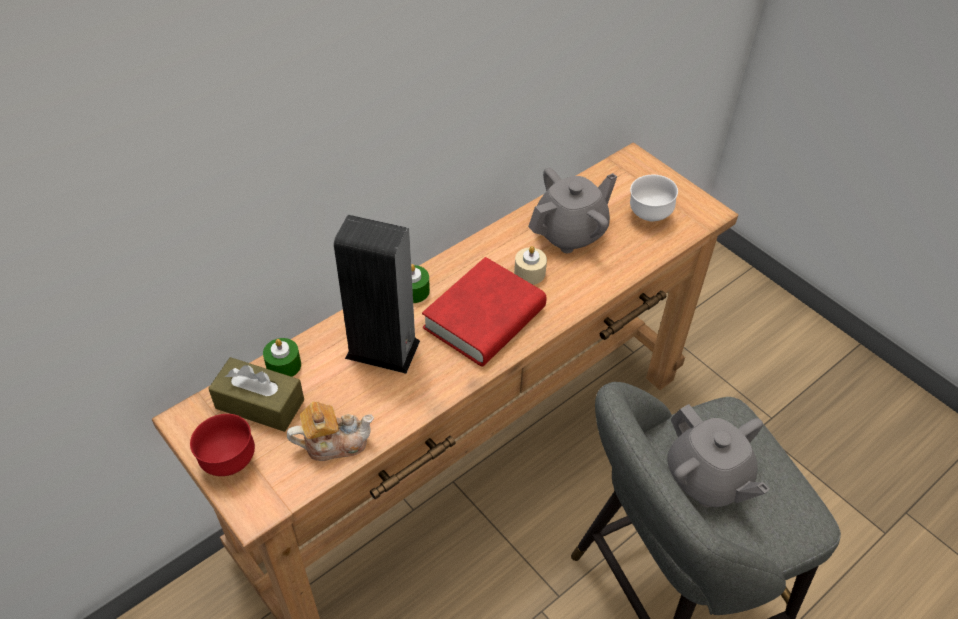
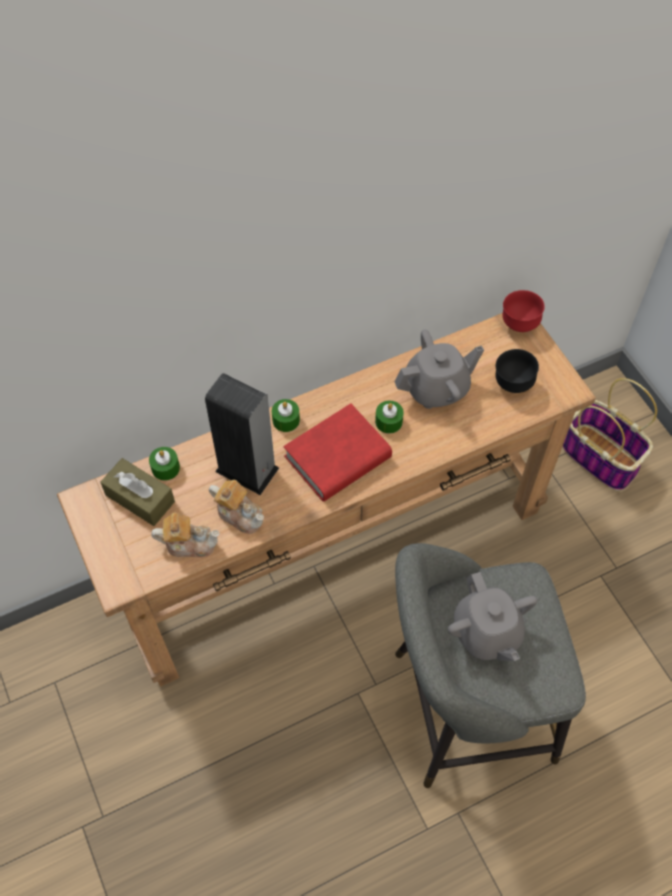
camera: 15 degrees right, 10 degrees up
red bowl [190,414,255,476] -> red bowl moved to [503,290,545,332]
beige candle [514,246,547,285] -> green candle [375,401,404,434]
white bowl [630,175,678,222] -> black bowl [496,349,539,393]
none -> teapot [209,480,264,534]
none -> basket [562,378,657,491]

